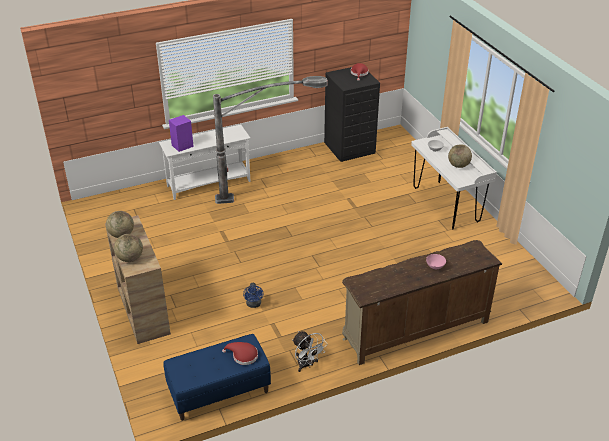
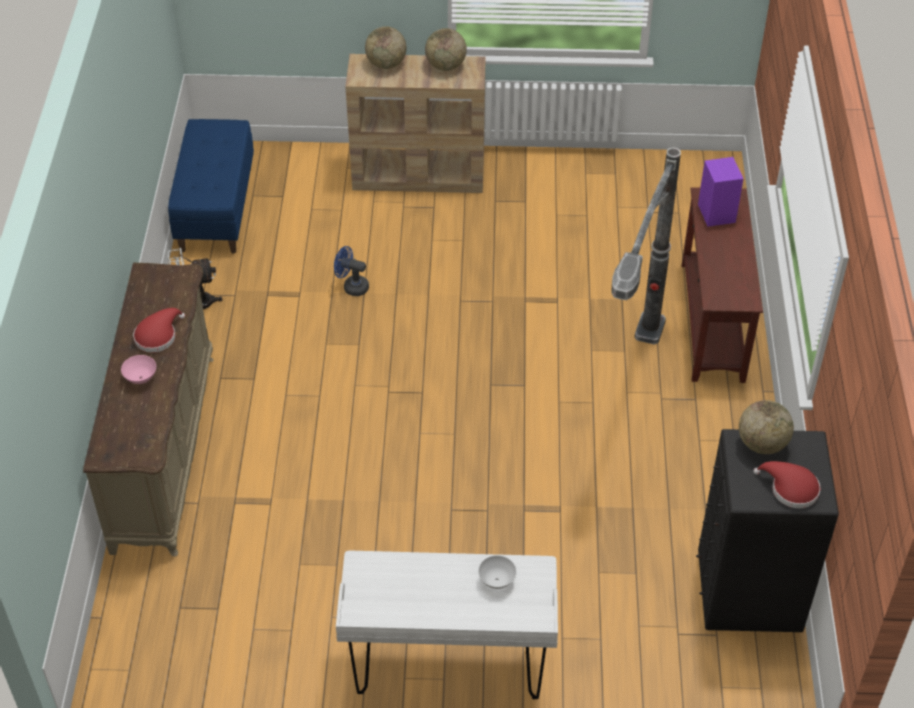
camera: 115 degrees right, 10 degrees up
white console table [159,124,251,200] -> brown console table [681,187,763,383]
red hat [222,342,258,365] -> red hat moved to [133,308,185,352]
globe [448,144,472,168] -> globe moved to [739,400,794,454]

